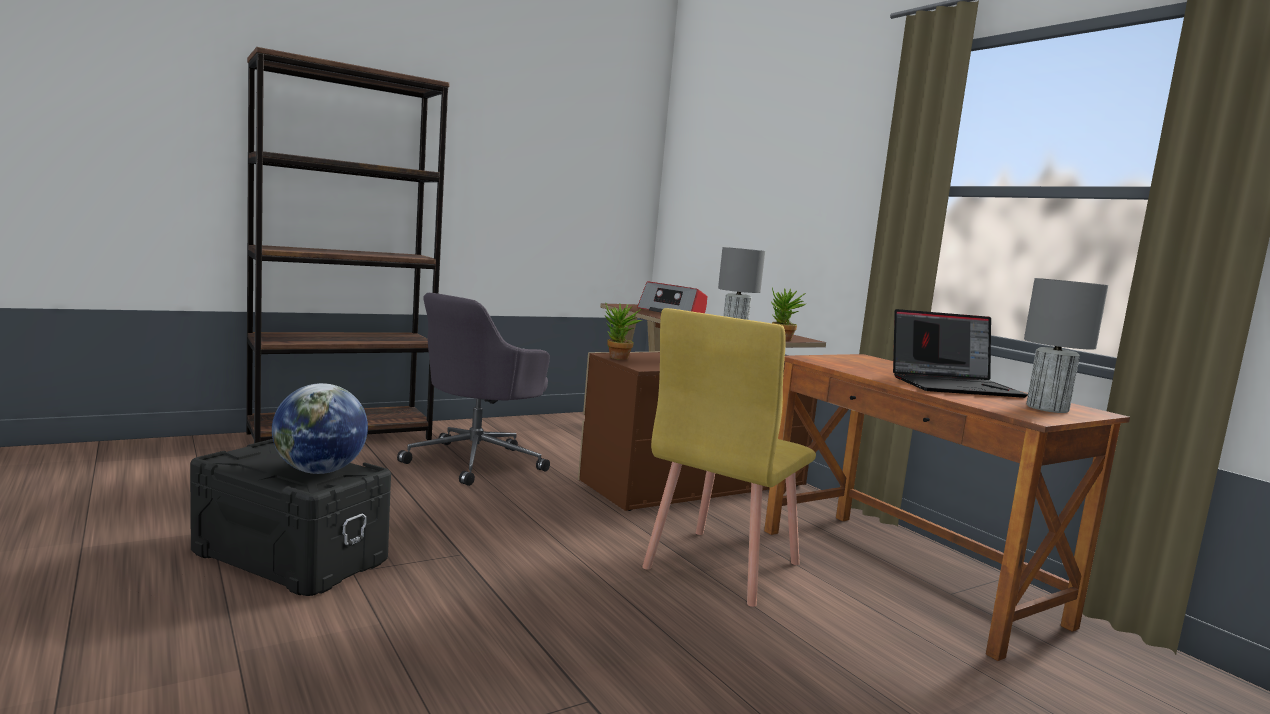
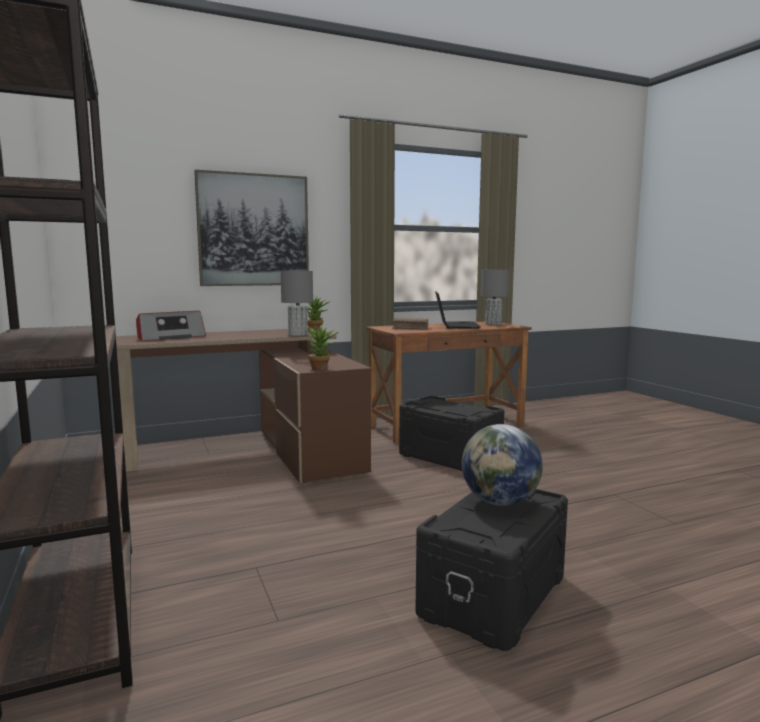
camera: 80 degrees left, 0 degrees up
grey office chair [397,293,550,486] -> none
yellow chair [642,308,816,607] -> black storage box [399,396,504,471]
none -> picture [194,170,309,286]
none -> brown book [392,318,429,330]

